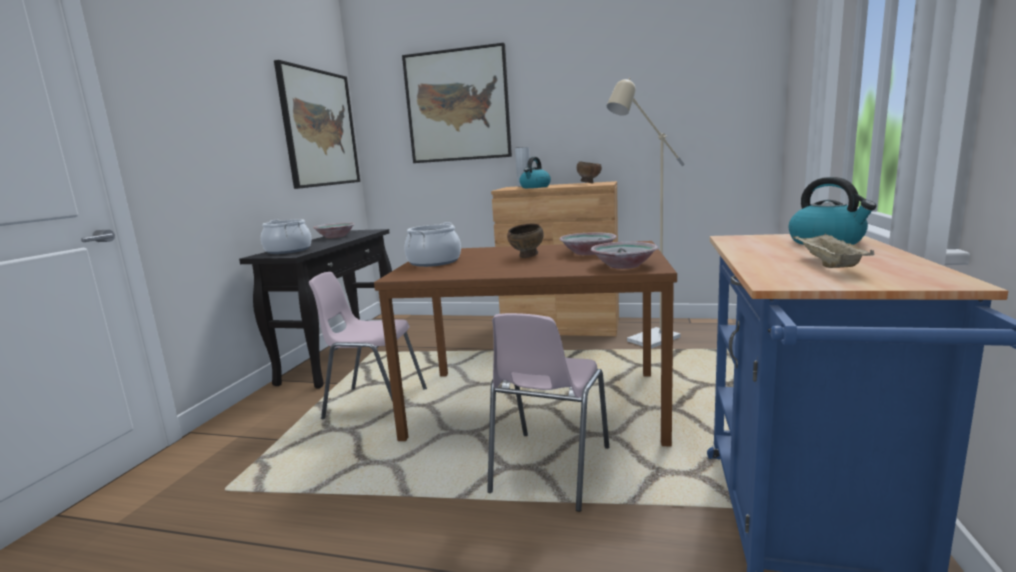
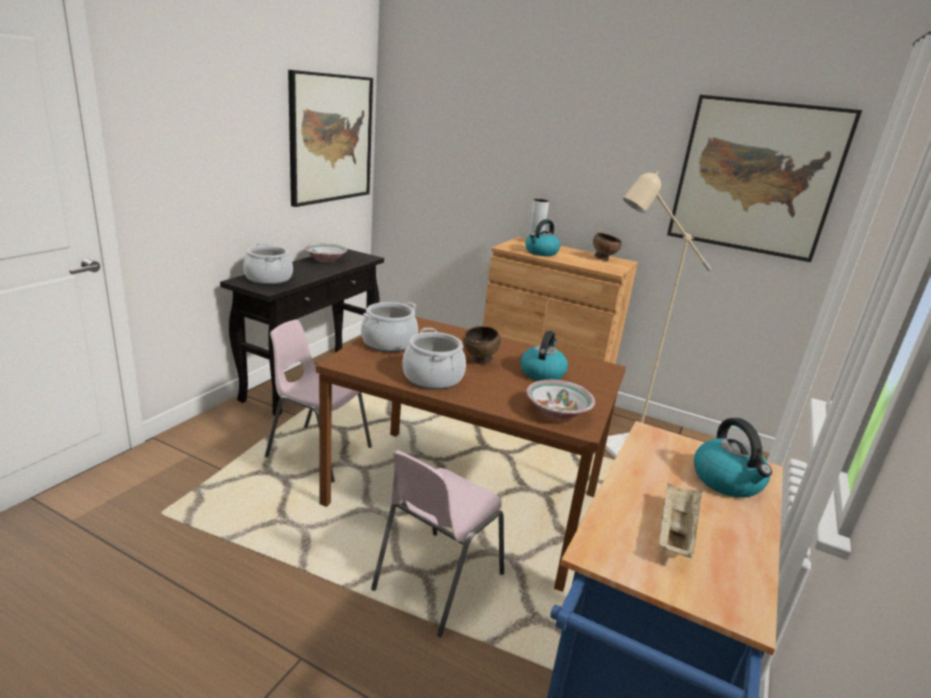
camera: 10 degrees right, 10 degrees up
picture [402,43,512,163] -> picture moved to [667,95,862,262]
bowl [559,232,617,255] -> kettle [520,330,568,381]
none -> cooking pot [402,328,466,389]

